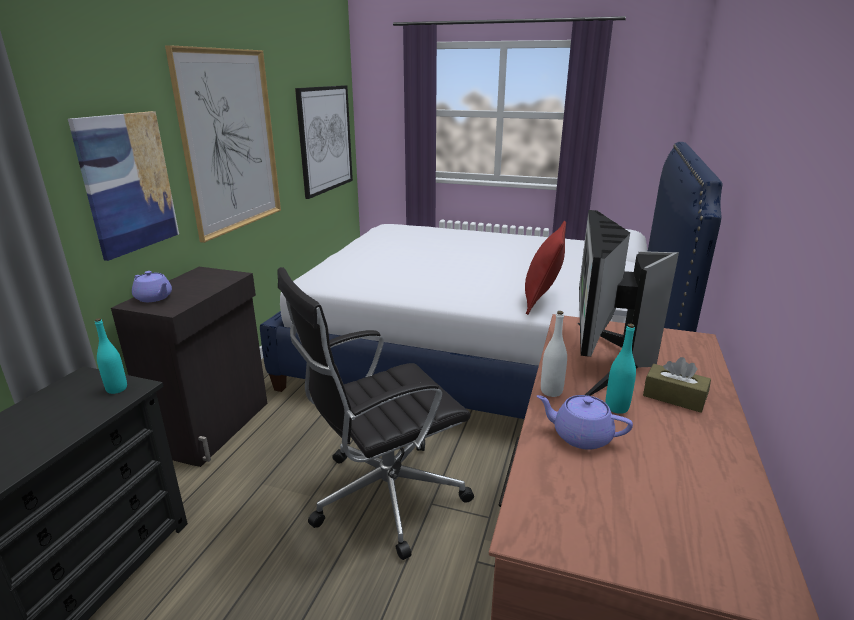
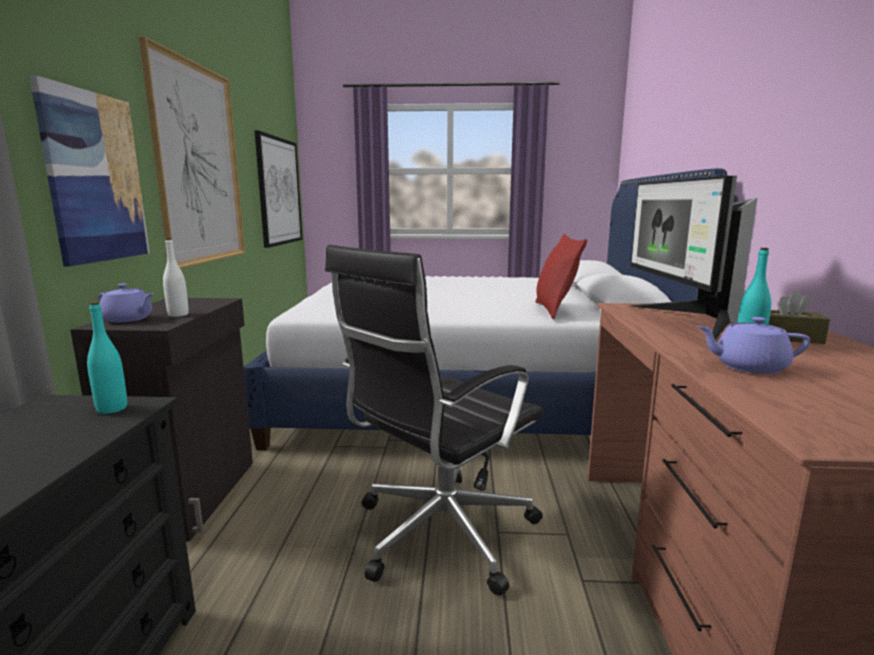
camera: 15 degrees left, 10 degrees down
white bottle [541,311,567,397] -> white bottle moved to [163,238,189,317]

